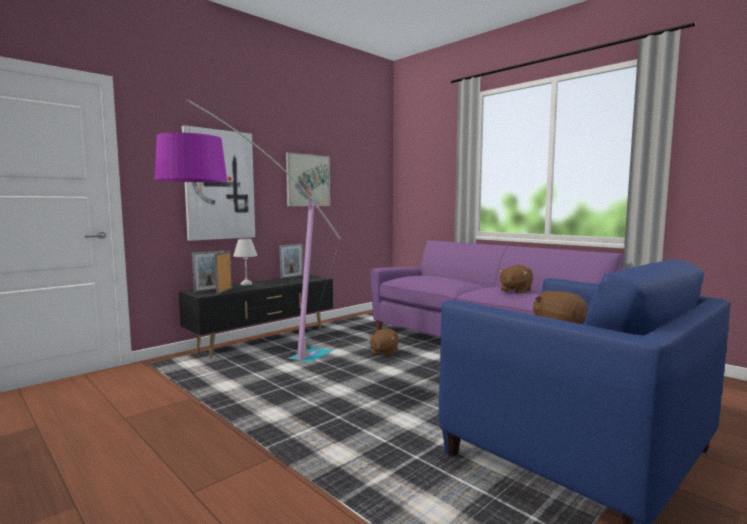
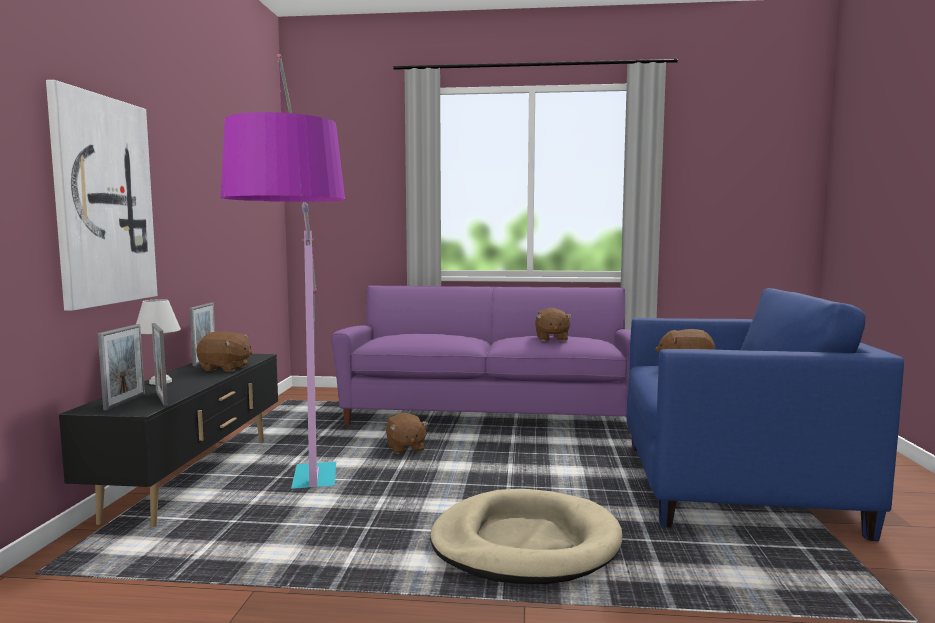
camera: 40 degrees left, 0 degrees up
picture [286,152,330,206] -> none
none -> brown plush toy [196,332,252,372]
none -> beige dog bed [430,489,622,584]

